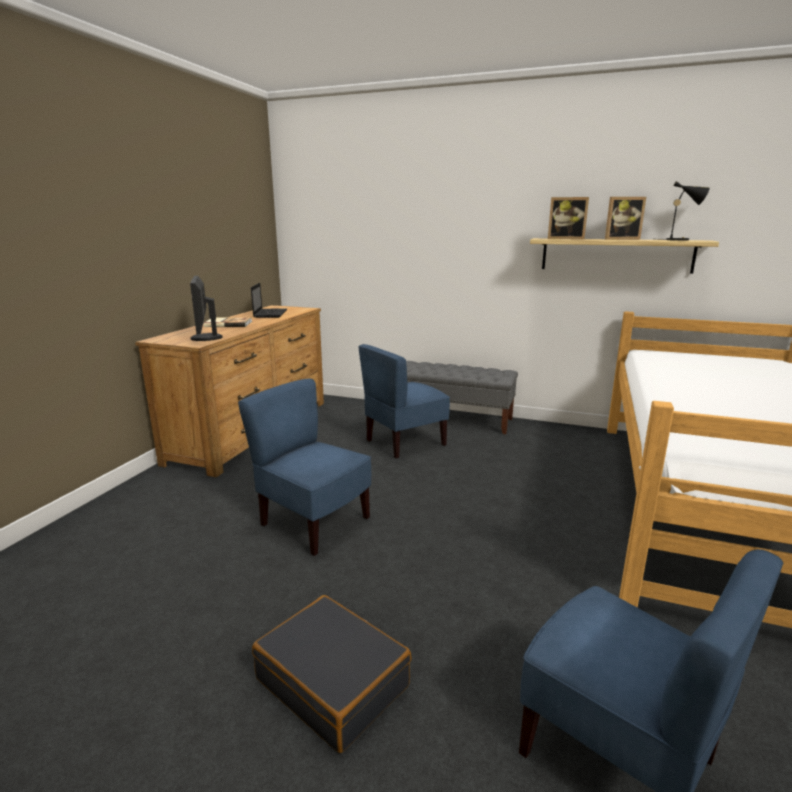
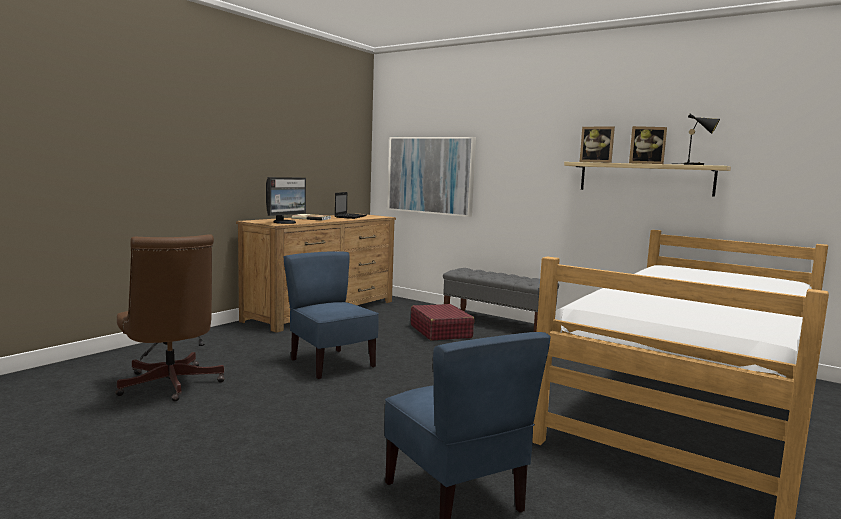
camera: 15 degrees right, 10 degrees down
monitor [190,276,223,341] -> monitor turned 150 degrees counterclockwise [266,177,306,224]
black suitcase [252,595,412,753] -> none
blue chair [359,344,450,459] -> red suitcase [411,304,475,341]
none -> brown office chair [115,234,225,402]
none -> picture [387,137,476,217]

